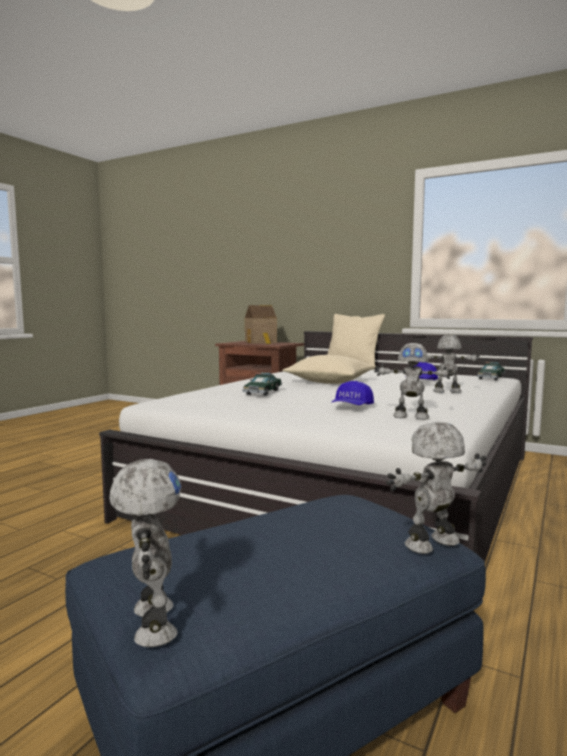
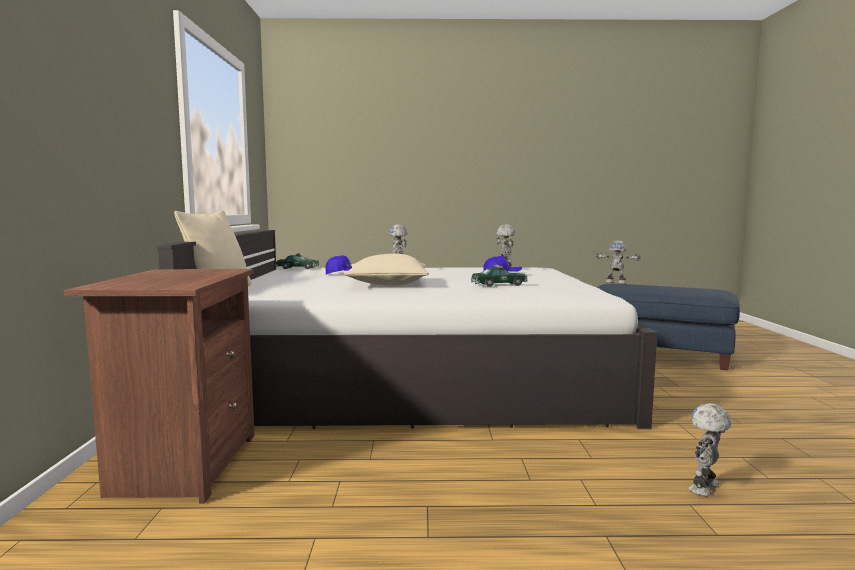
camera: 120 degrees left, 0 degrees up
toy robot [109,459,181,647] -> toy robot moved to [689,403,731,496]
toy house [245,305,277,344] -> none

